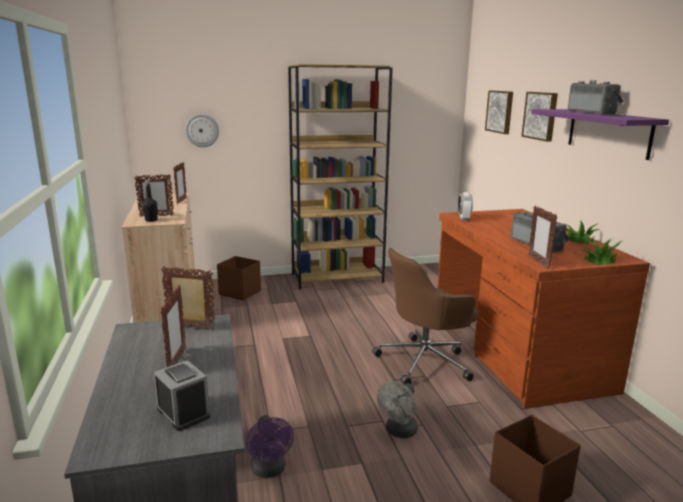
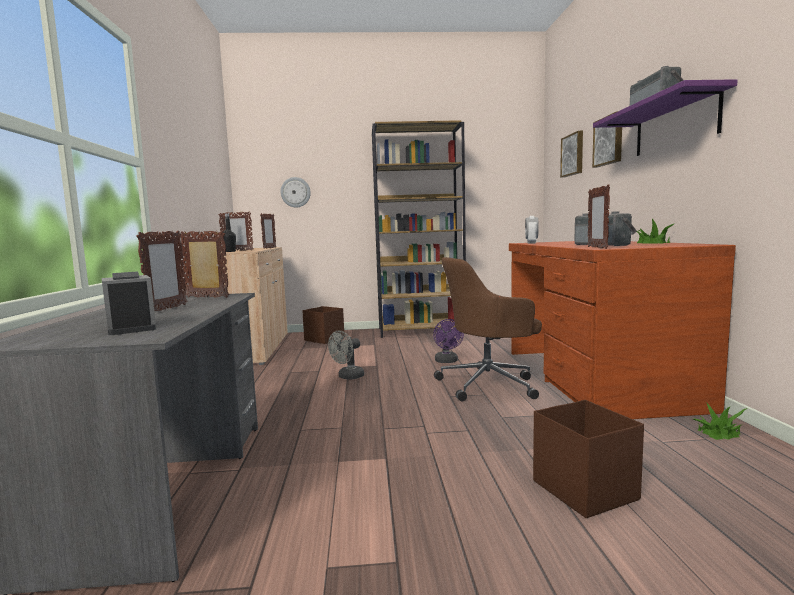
camera: 10 degrees right, 10 degrees down
purple fan [246,415,294,478] -> purple fan moved to [433,319,464,363]
grey fan [377,381,418,438] -> grey fan moved to [328,331,364,379]
potted plant [581,237,622,265] -> potted plant moved to [694,402,748,440]

